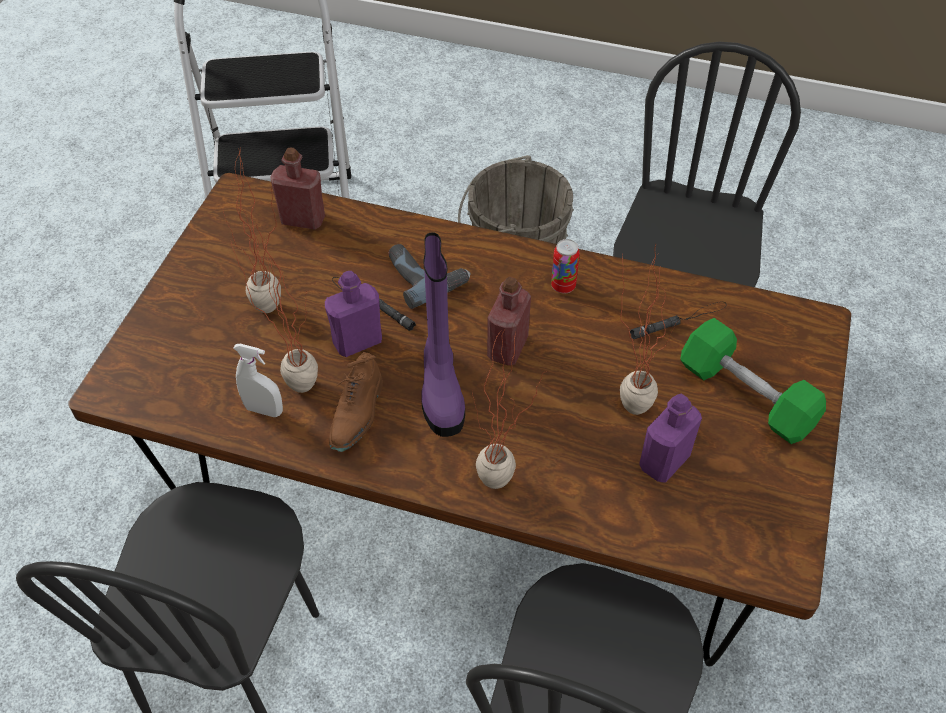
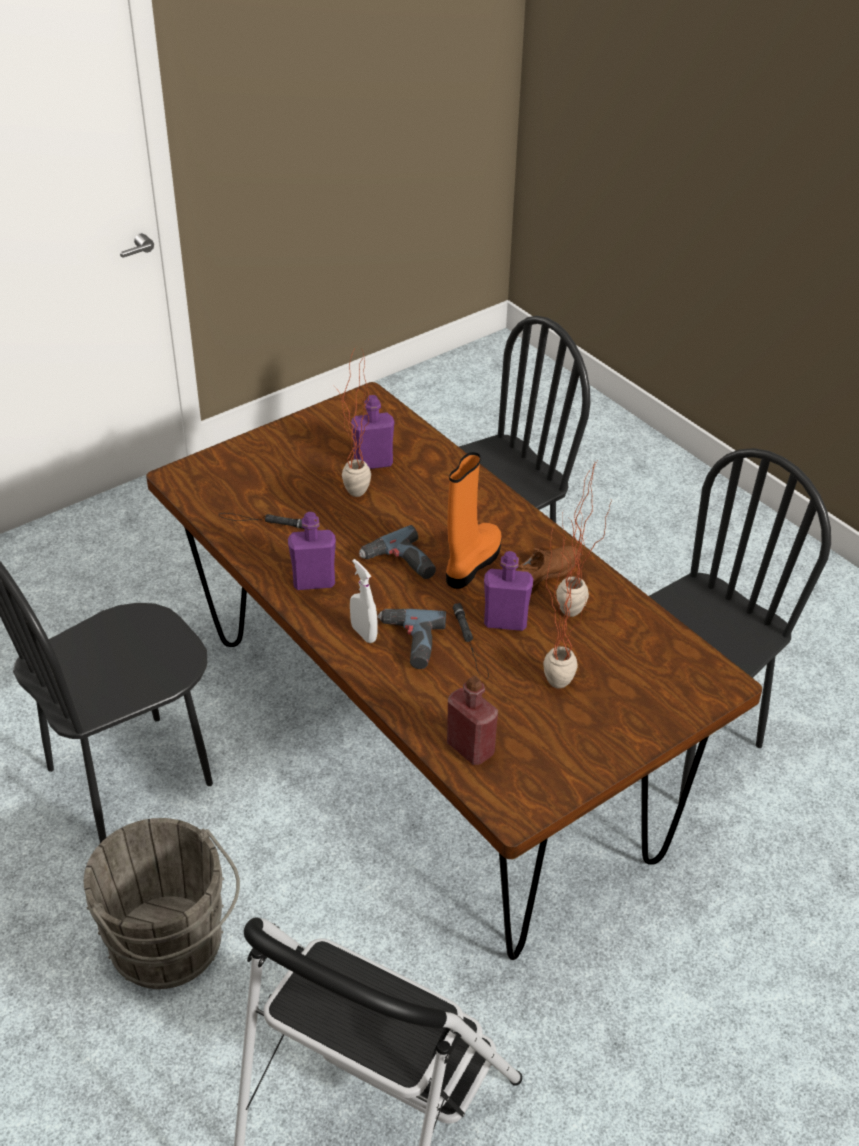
camera: 145 degrees left, 10 degrees down
white spray bottle [233,344,283,417] -> white spray bottle moved to [350,559,378,643]
purple boot [422,232,465,437] -> orange boot [446,452,502,589]
potted plant [472,330,547,489] -> none
red bottle [487,277,531,365] -> power drill [359,525,436,579]
can [551,239,580,294] -> purple bottle [288,512,336,590]
green dumbbell [680,318,826,444] -> none

